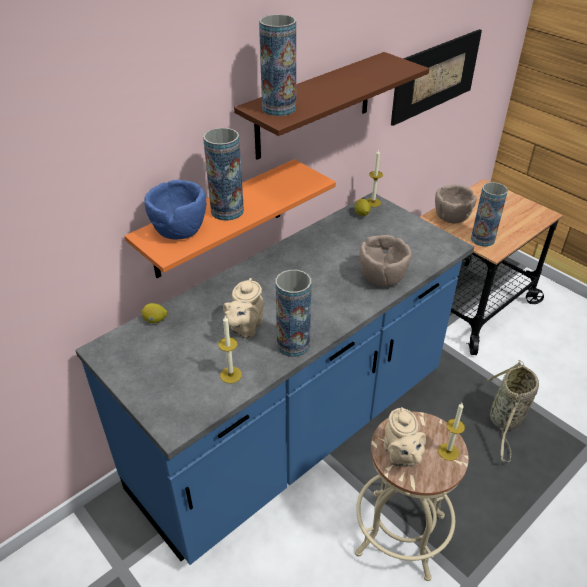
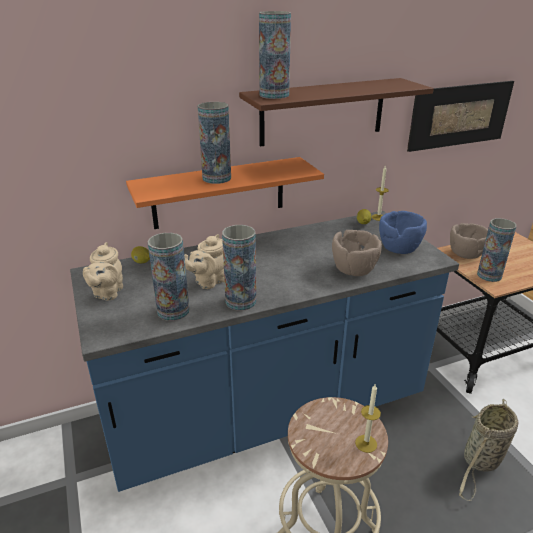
camera: 20 degrees right, 10 degrees down
blue bowl [144,180,206,240] -> blue bowl moved to [379,211,427,254]
candle [218,316,242,383] -> vase [147,233,190,321]
beige teapot [384,407,426,467] -> beige teapot moved to [83,242,123,301]

